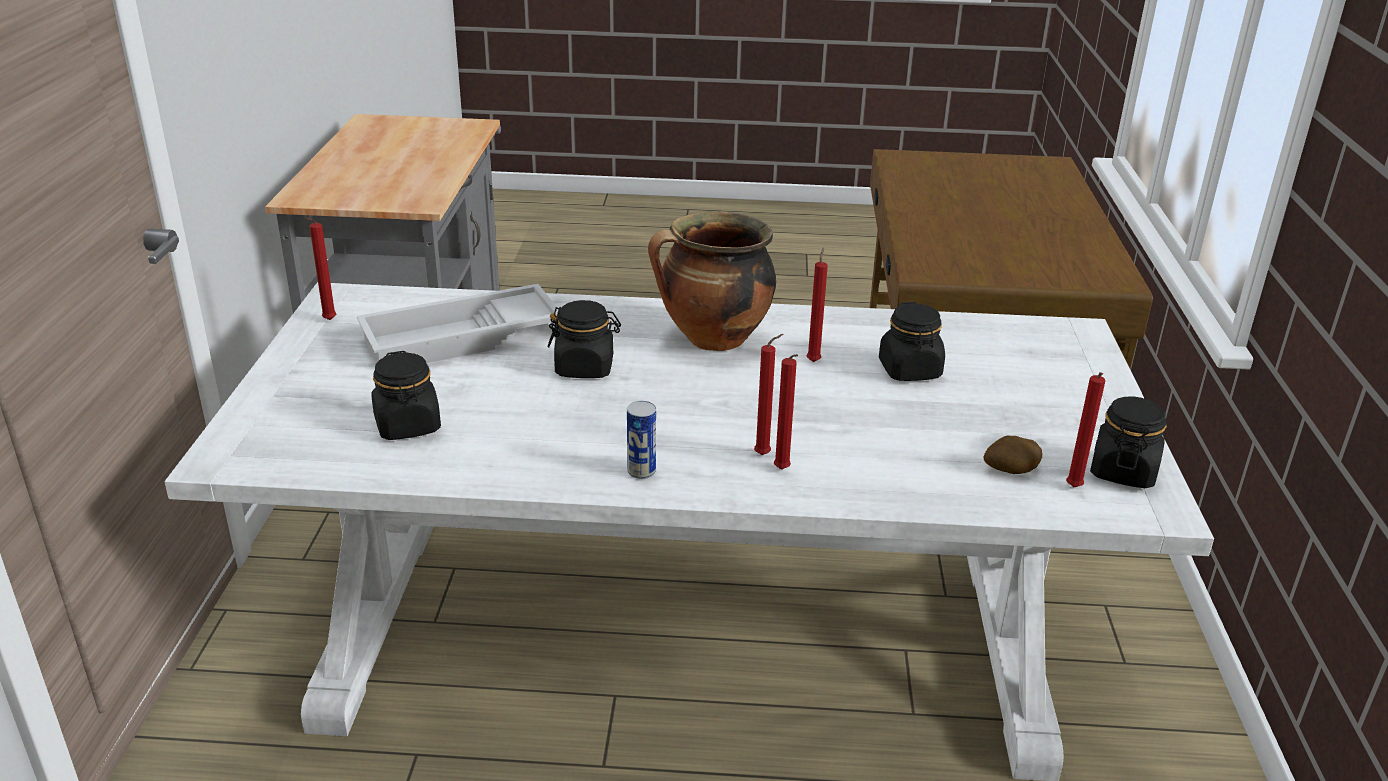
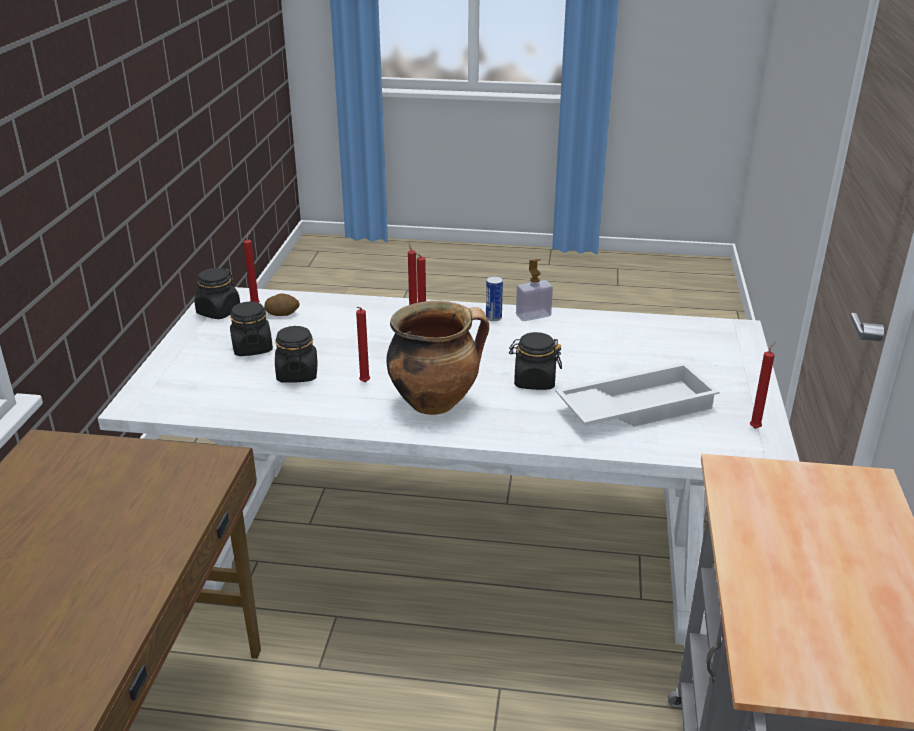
camera: 175 degrees left, 0 degrees up
black jar [371,351,441,440] -> black jar moved to [230,302,273,356]
none -> soap dispenser [516,259,553,321]

